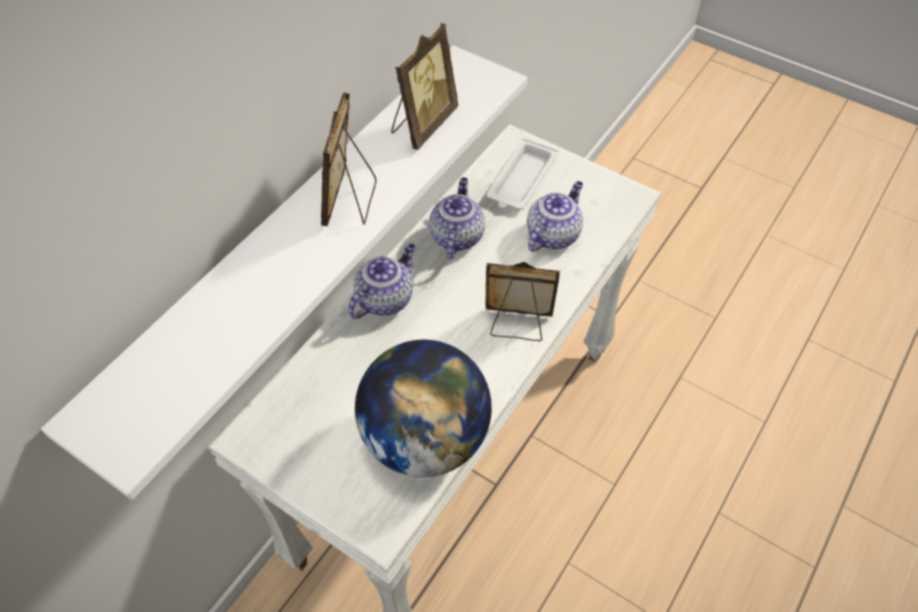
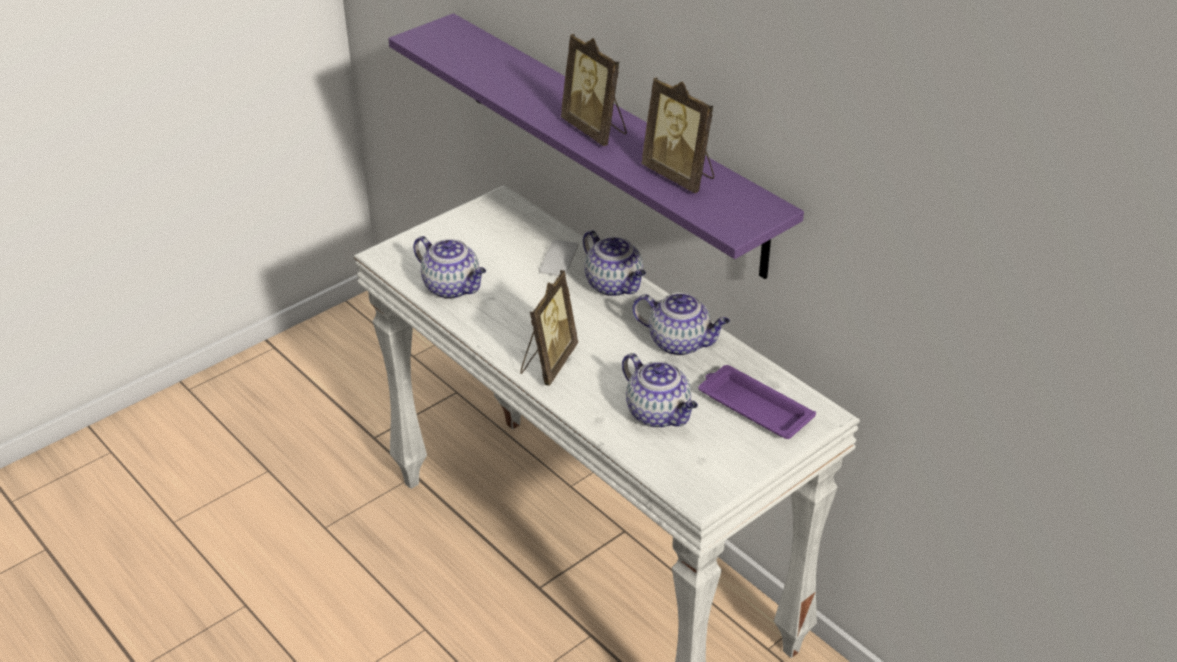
camera: 105 degrees right, 15 degrees down
white shelf [41,45,528,500] -> purple shelf [388,13,804,279]
picture frame [321,93,377,226] -> picture frame turned 150 degrees counterclockwise [561,34,627,146]
globe [355,340,492,477] -> teapot [413,236,486,299]
white tray [487,138,558,210] -> purple tray [698,365,816,439]
none -> phone [539,240,579,276]

